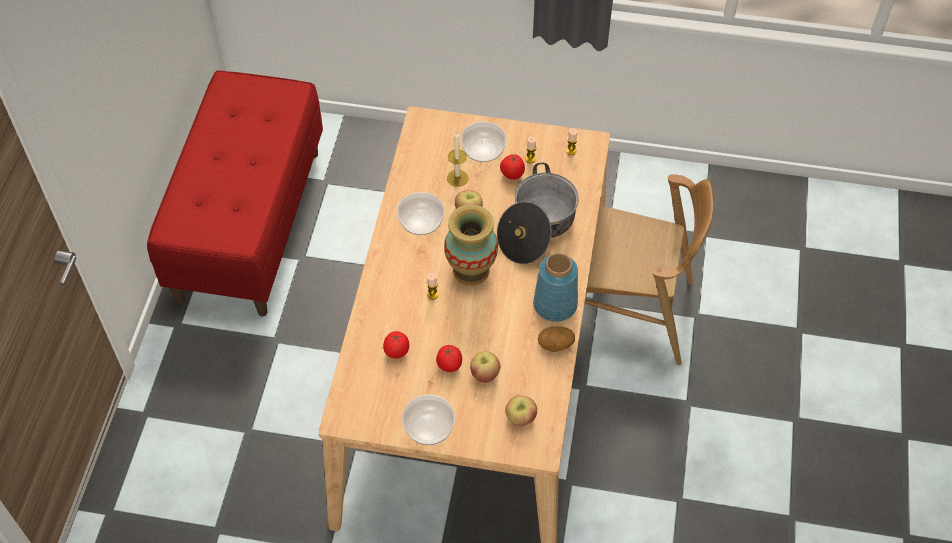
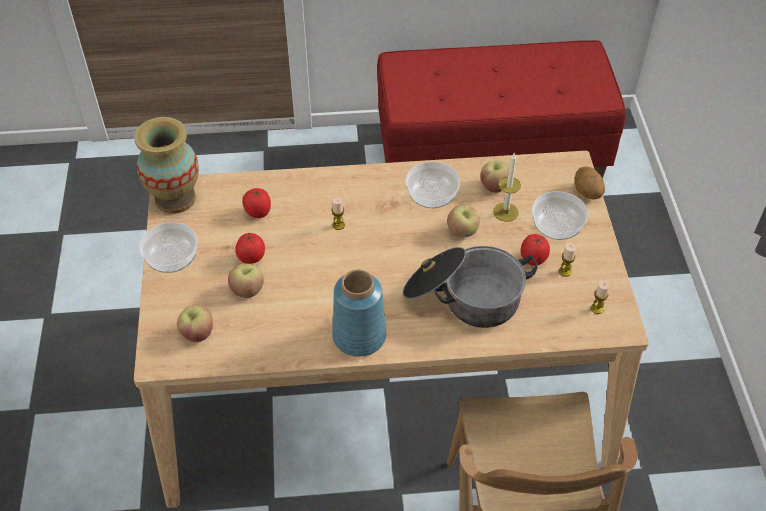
camera: 75 degrees right, 5 degrees down
vase [444,204,498,285] -> vase moved to [134,117,199,214]
potato [538,326,575,352] -> potato moved to [575,166,605,199]
none -> apple [480,160,509,193]

